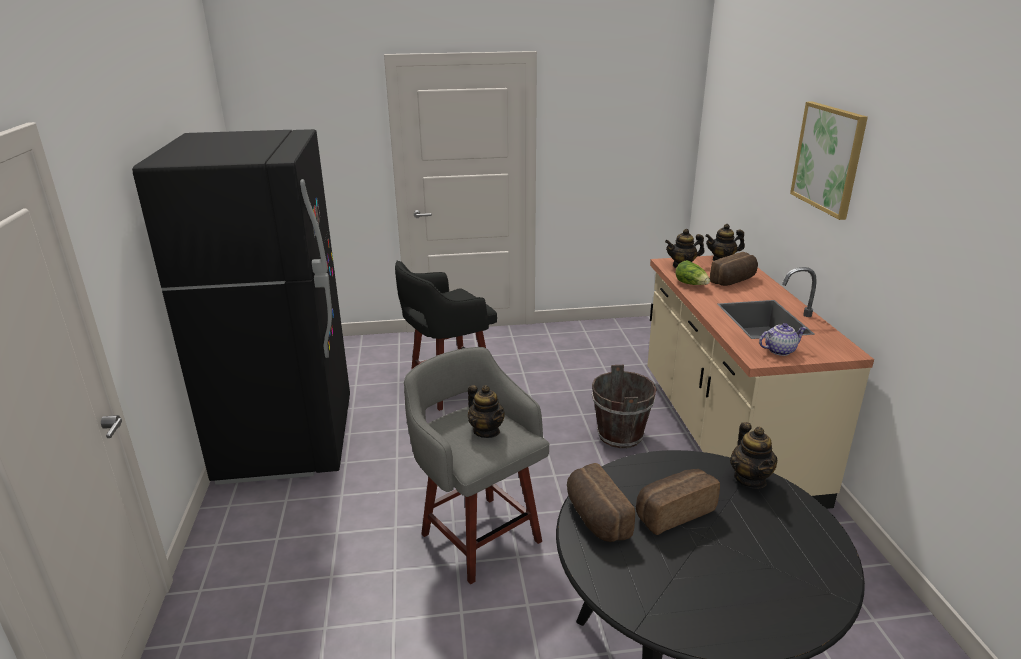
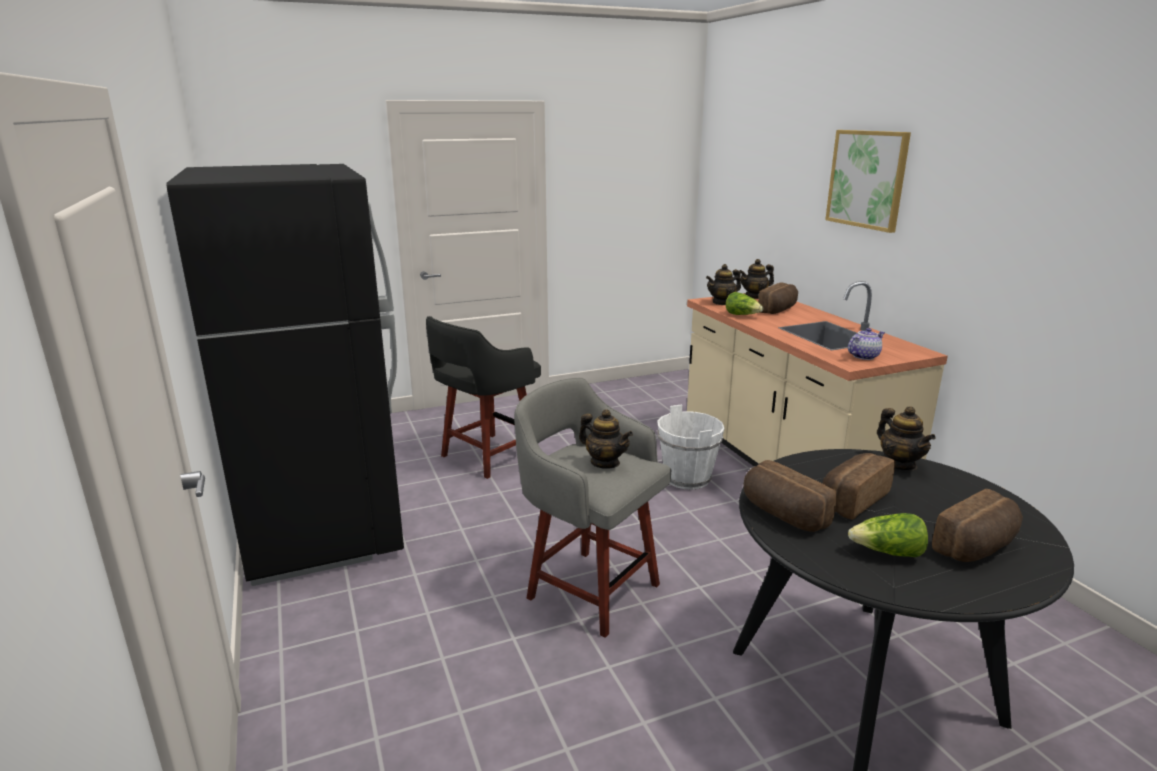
camera: 15 degrees left, 5 degrees down
brown bucket [592,365,657,448] -> white bucket [657,404,725,490]
none -> lettuce [848,513,928,557]
none -> bread [932,489,1023,562]

